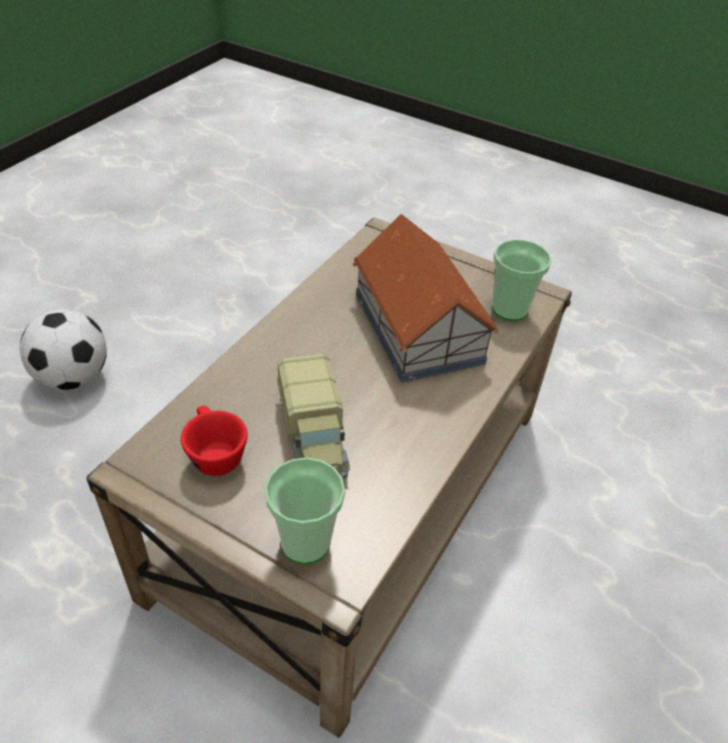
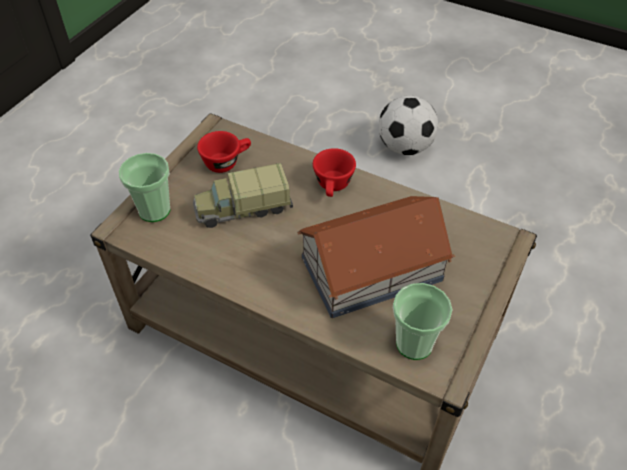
camera: 90 degrees right, 5 degrees up
none -> red cup [313,148,356,197]

